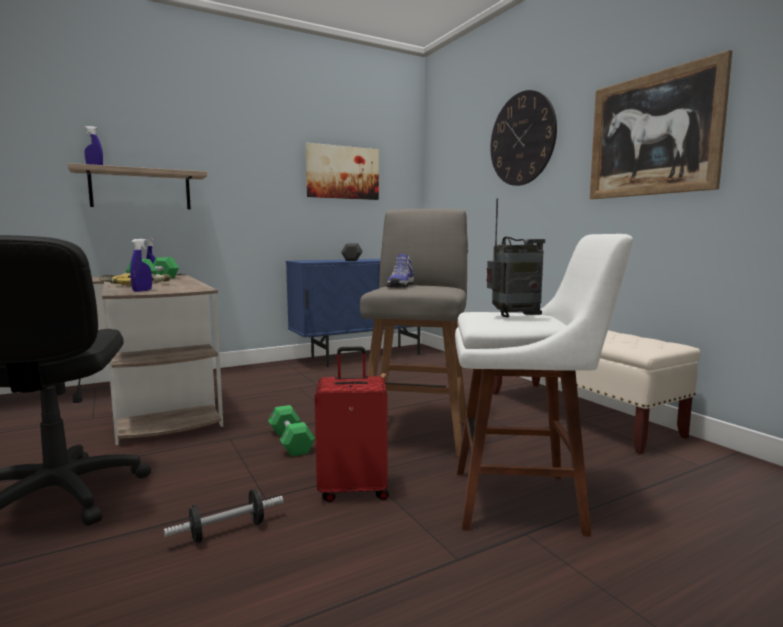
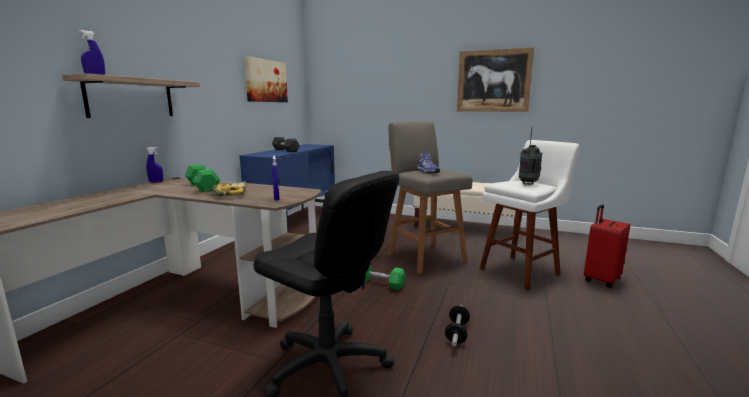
camera: 40 degrees left, 5 degrees up
red suitcase [315,347,389,502] -> red suitcase moved to [584,204,630,288]
wall clock [490,90,557,186] -> none

